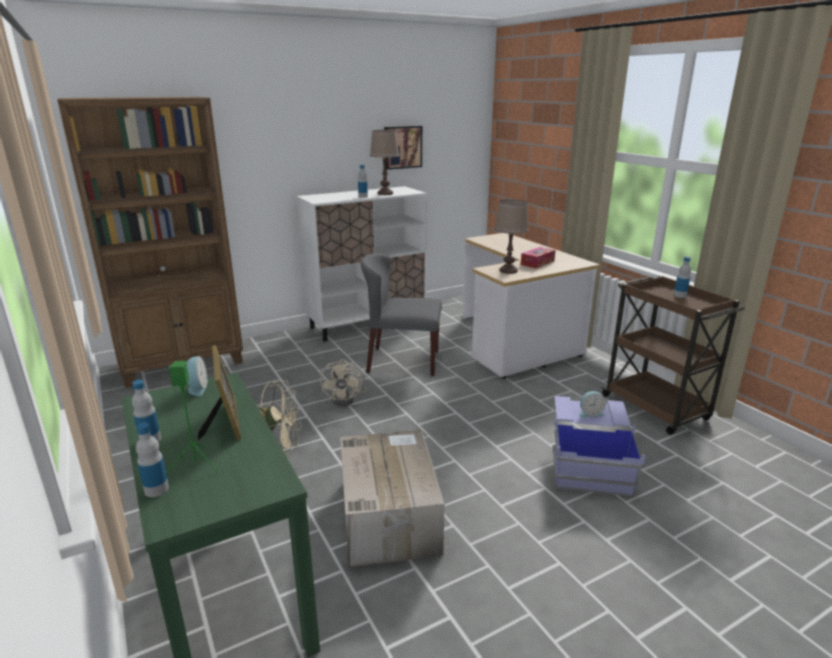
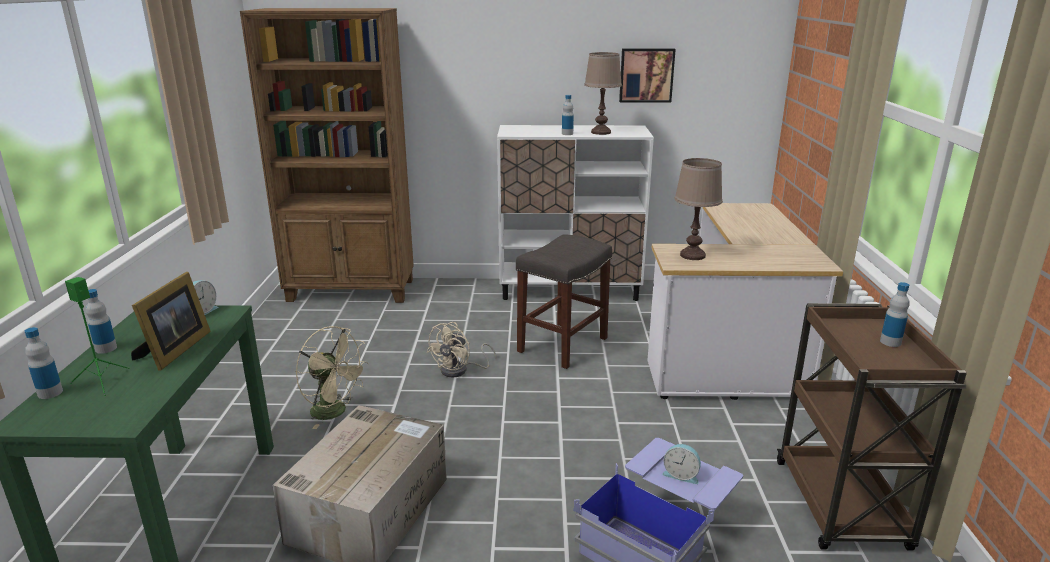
camera: 30 degrees right, 0 degrees up
grey chair [360,253,442,376] -> grey stool [516,234,612,369]
tissue box [521,247,555,268] -> none

